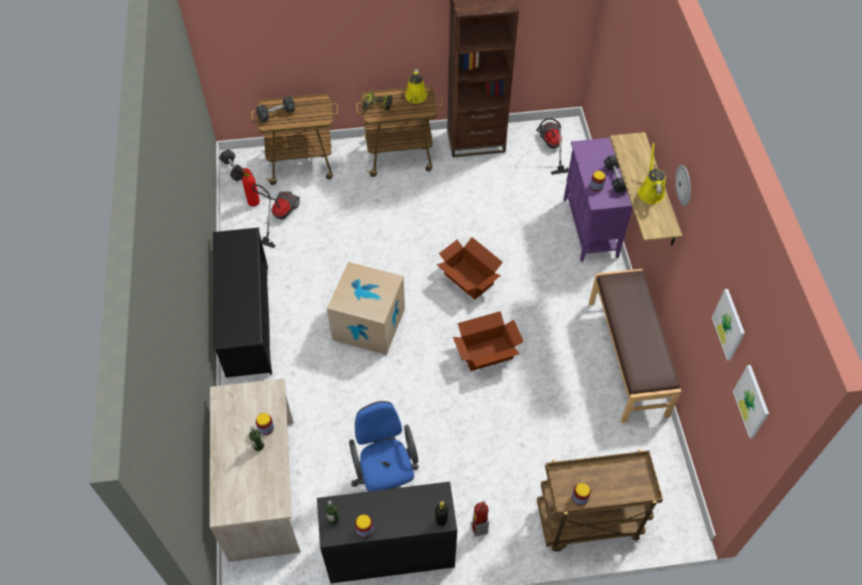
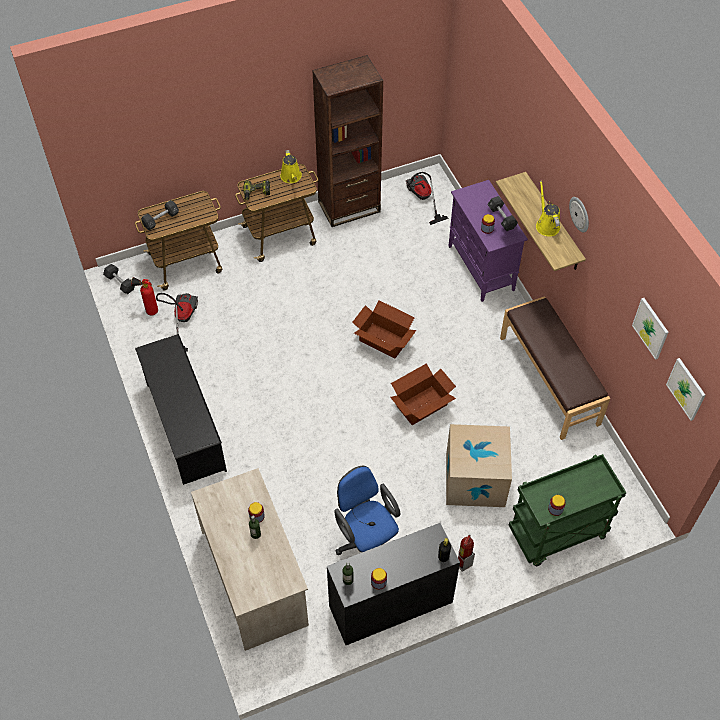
camera: 15 degrees left, 0 degrees up
cardboard box [327,262,405,355] -> cardboard box moved to [446,424,512,507]
brown cart [537,449,663,552] -> green cart [509,454,627,566]

